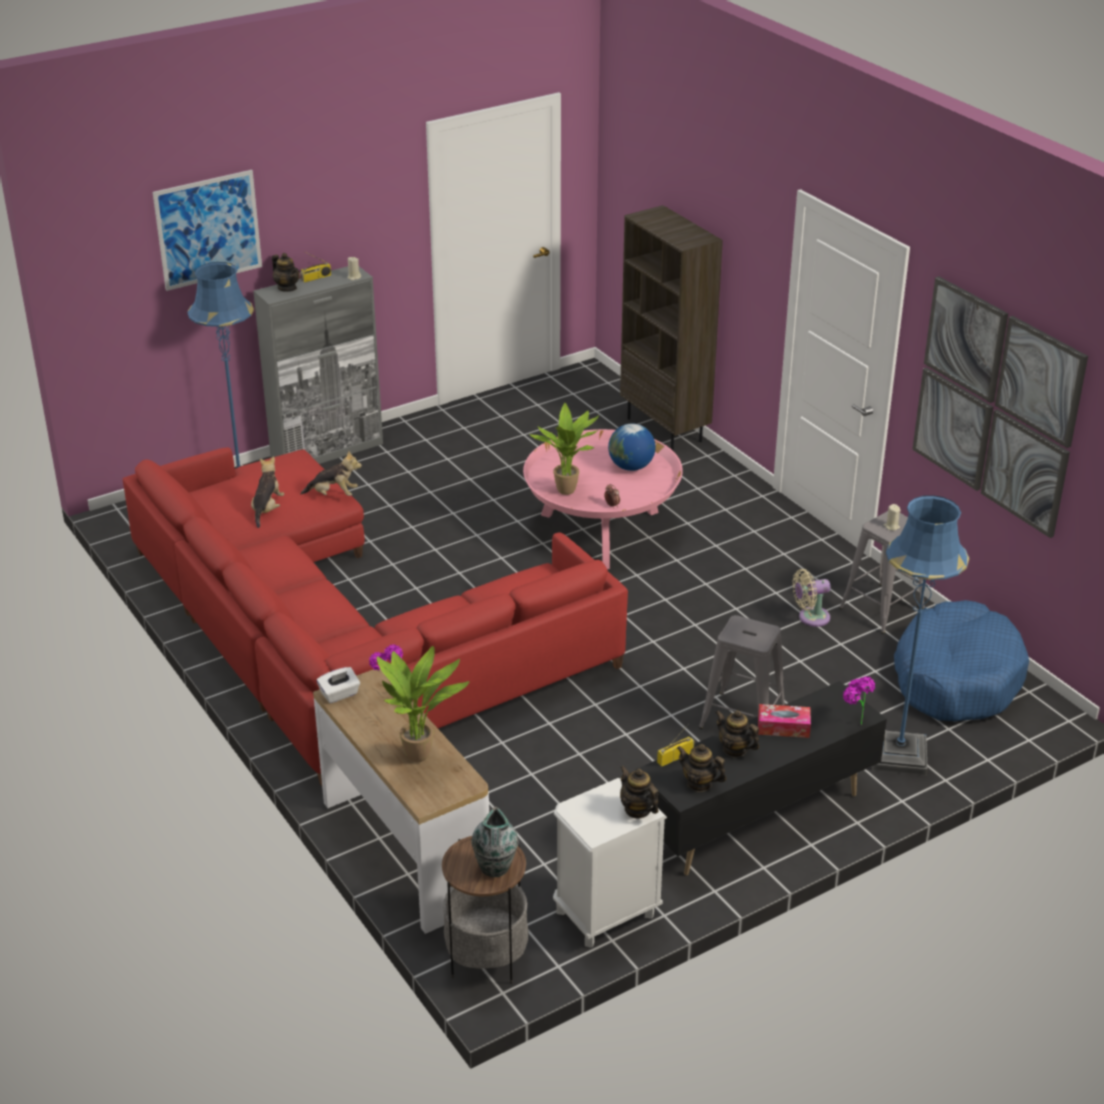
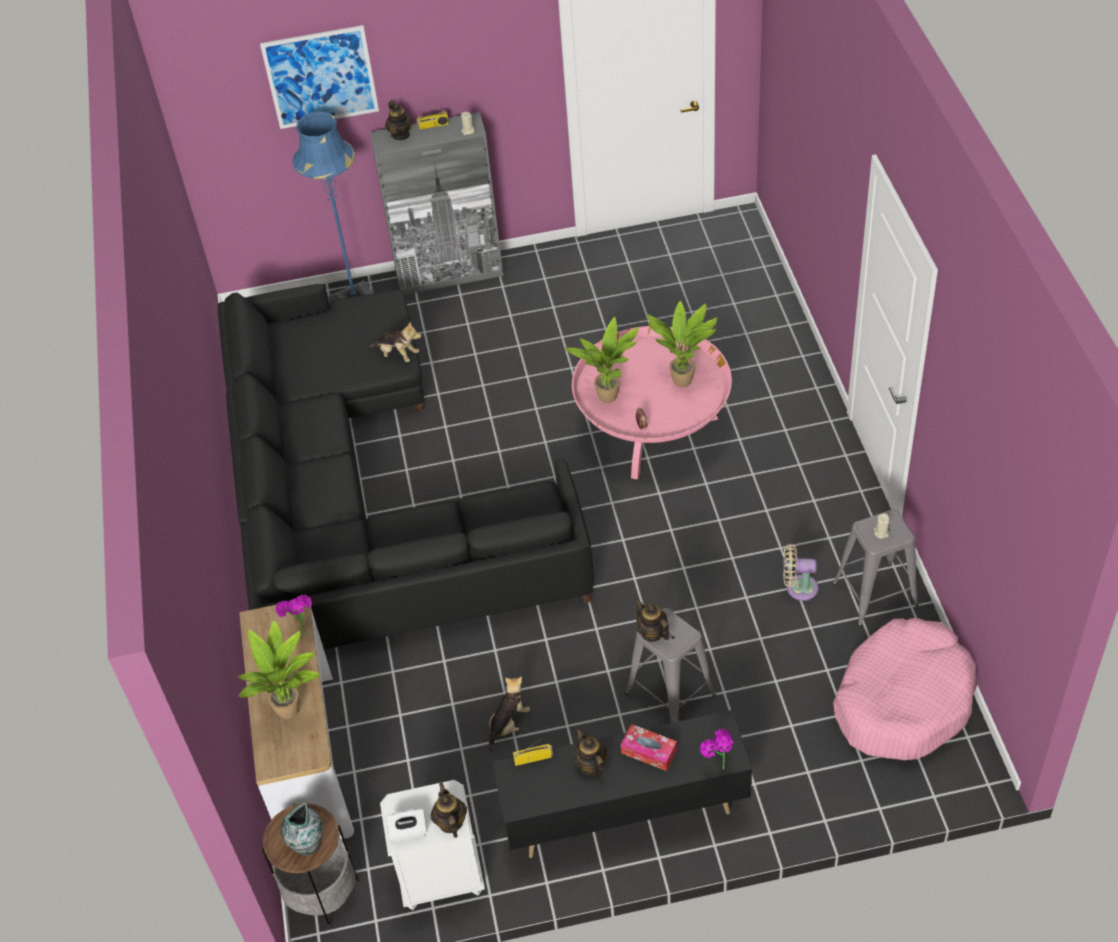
camera: 25 degrees right, 15 degrees up
red sofa [123,447,628,786] -> black sofa [218,284,594,649]
plush toy [251,456,284,528] -> plush toy moved to [489,677,530,753]
white tissue box [317,667,360,703] -> white tissue box moved to [386,809,427,842]
globe [608,424,656,471] -> potted plant [647,301,717,388]
brown bookcase [620,205,723,451] -> none
teapot [677,744,726,792] -> teapot moved to [636,599,669,642]
blue floor lamp [872,495,969,776] -> none
blue dog bed [894,600,1029,722] -> pink dog bed [833,618,978,760]
picture [912,276,1088,538] -> none

